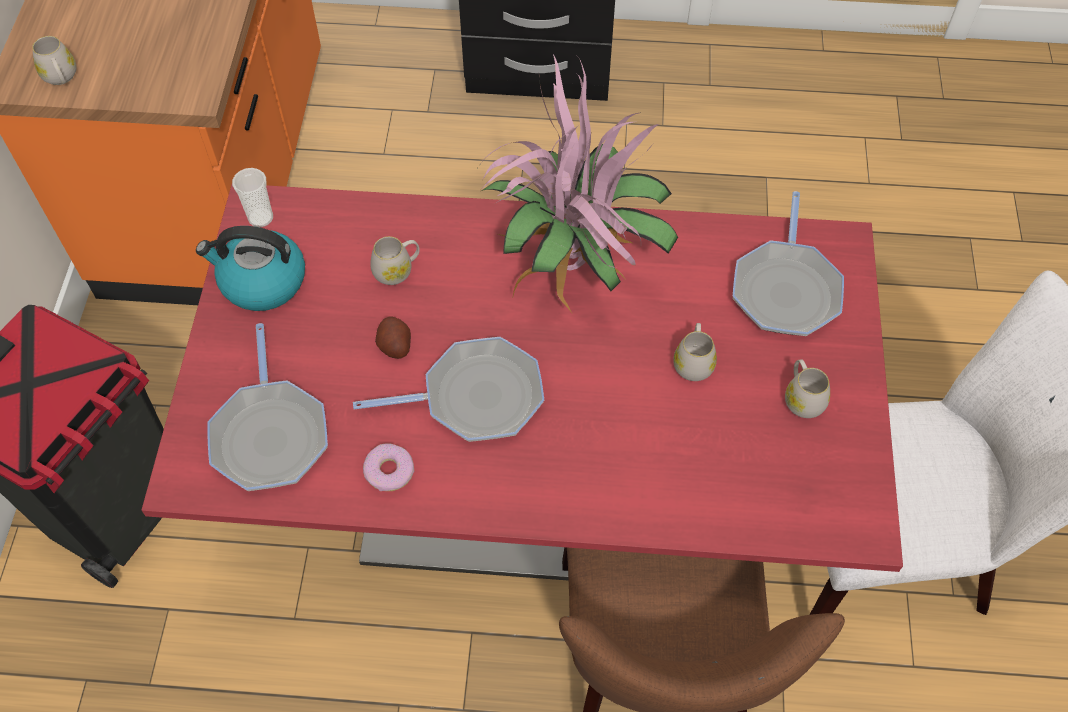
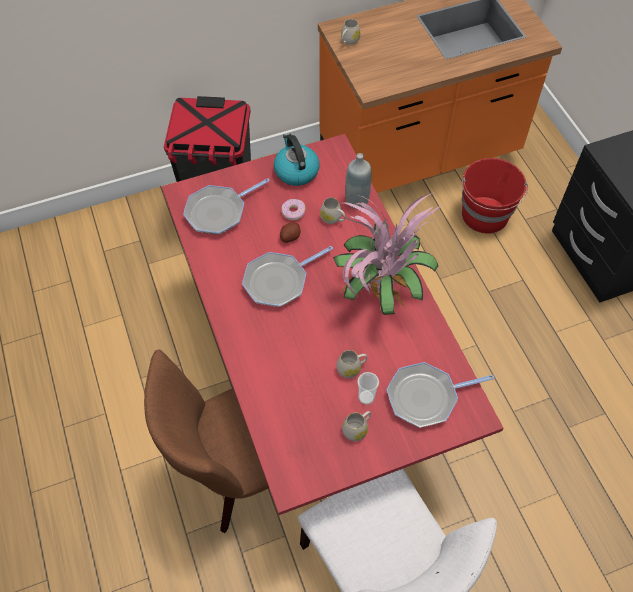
camera: 65 degrees right, 0 degrees up
cup [232,168,273,227] -> cup moved to [357,372,379,405]
frying pan [353,337,544,442] -> frying pan turned 90 degrees clockwise [242,246,333,307]
donut [363,443,414,491] -> donut moved to [281,199,306,221]
none -> grey bottle [345,153,372,209]
none -> red bucket [462,158,528,234]

